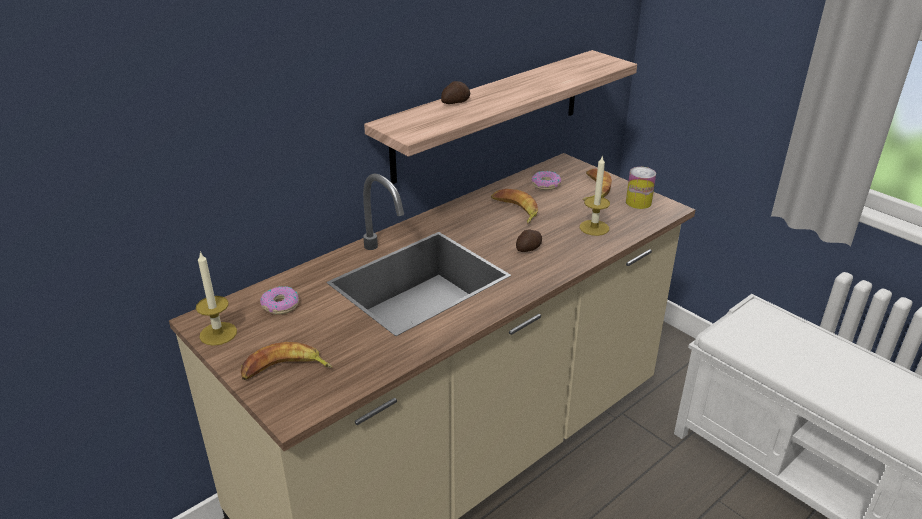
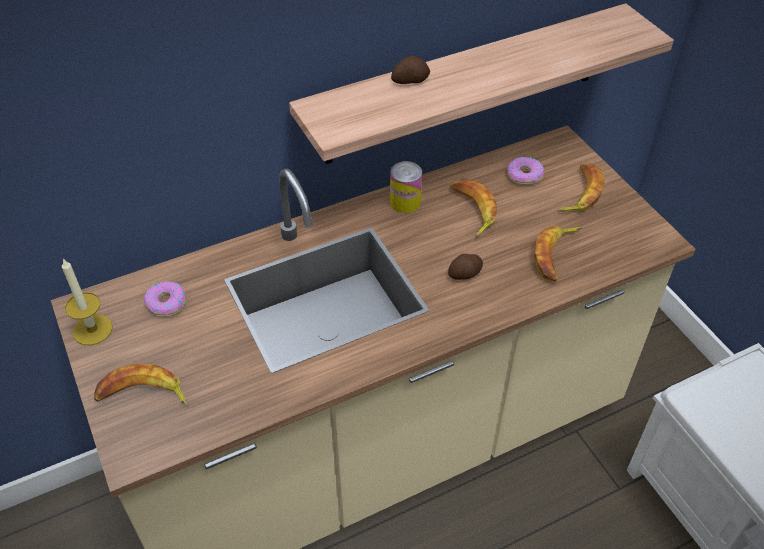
camera: 15 degrees right, 15 degrees up
candle [580,155,610,236] -> banana [534,226,582,282]
can [626,167,656,209] -> can moved to [390,161,422,213]

